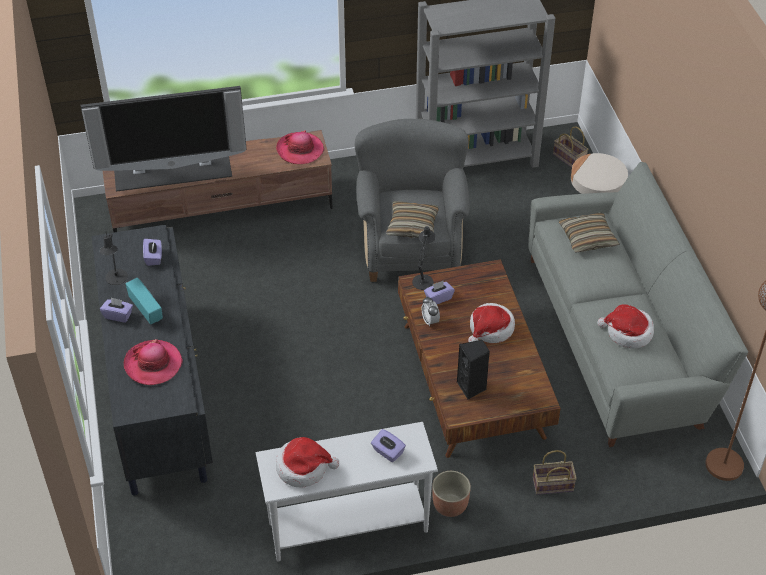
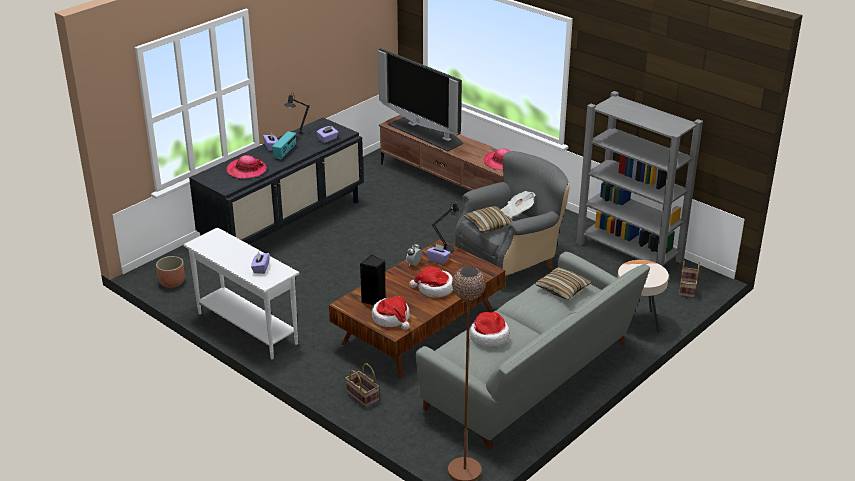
camera: 55 degrees right, 15 degrees down
hat [276,437,339,488] -> hat moved to [372,296,410,330]
planter [432,471,471,517] -> planter moved to [156,256,184,288]
none -> newspaper [501,191,536,218]

